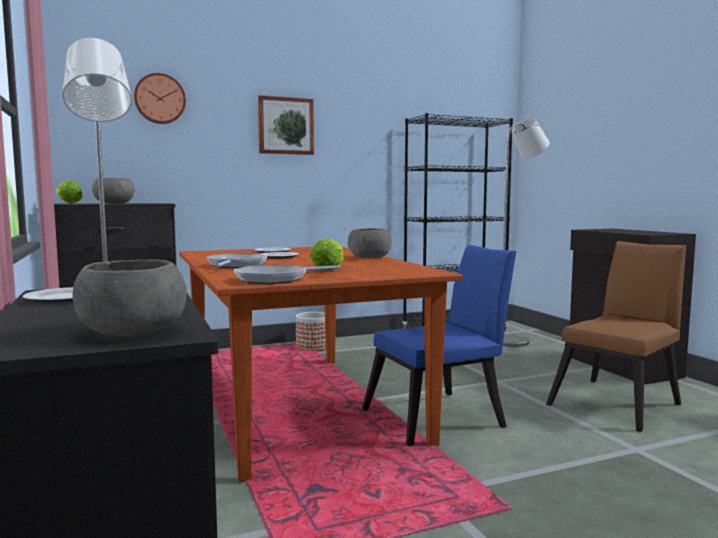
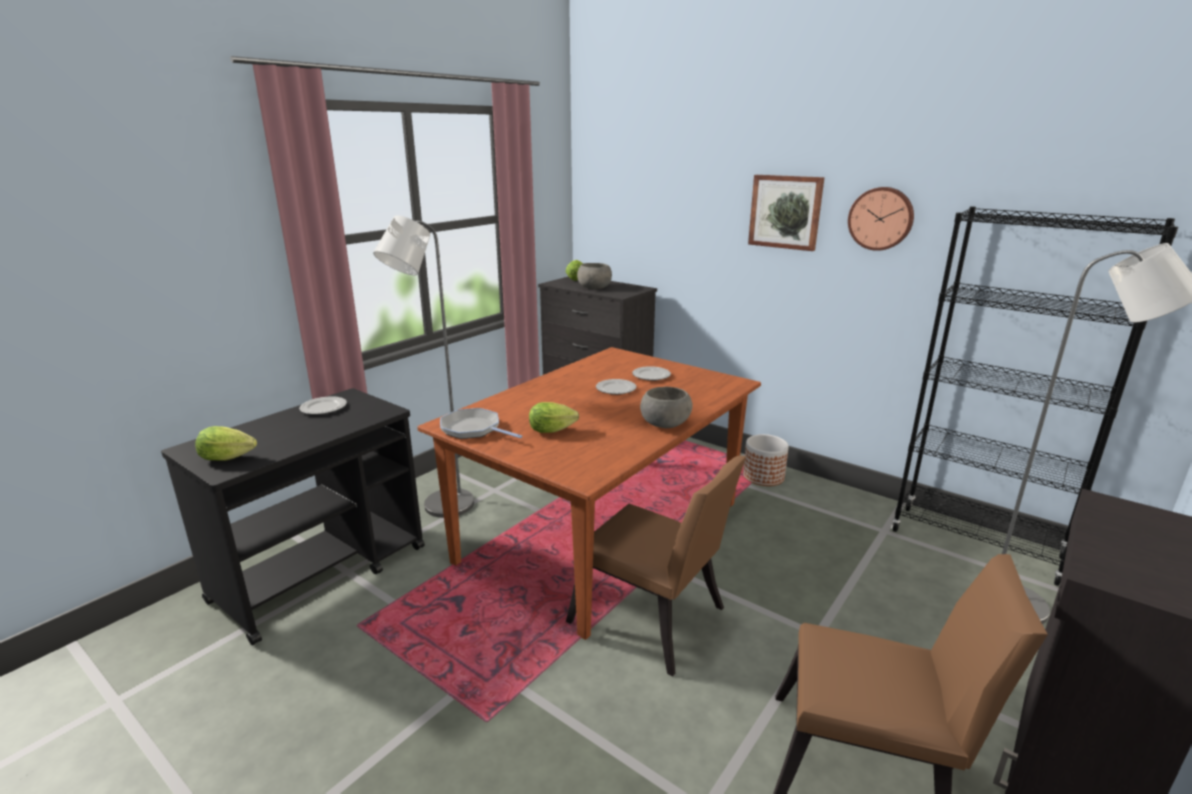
camera: 60 degrees right, 15 degrees up
grey bowl [72,259,187,336] -> lettuce [195,426,257,461]
wall clock [134,73,186,124] -> wall clock moved to [848,187,914,251]
frying pan [207,253,267,268] -> none
blue chair [361,245,516,446] -> brown chair [566,455,746,676]

